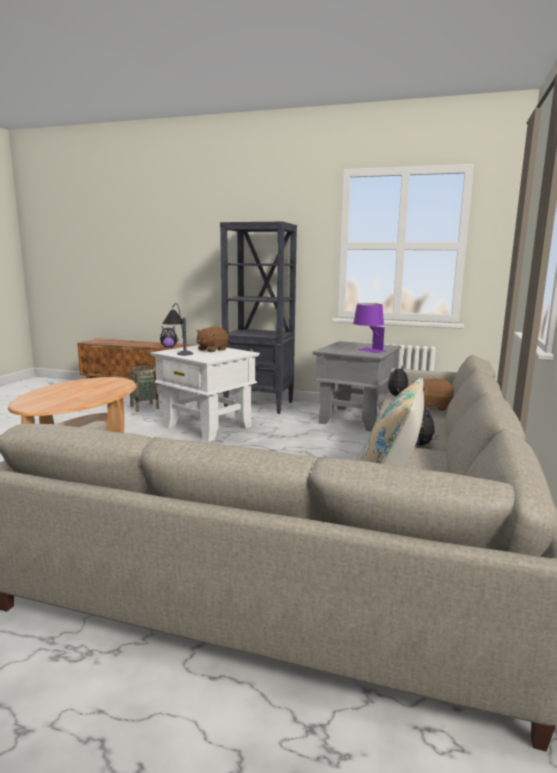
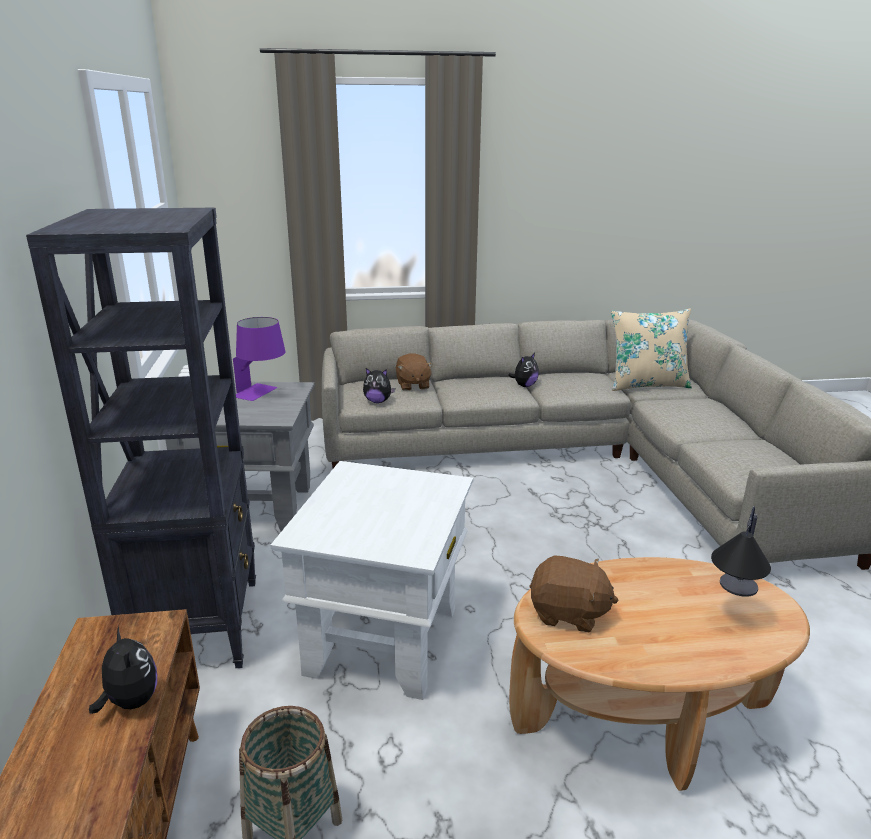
camera: 115 degrees left, 10 degrees up
table lamp [163,303,193,355] -> table lamp moved to [711,507,771,597]
brown plush toy [196,326,229,352] -> brown plush toy moved to [529,555,619,632]

